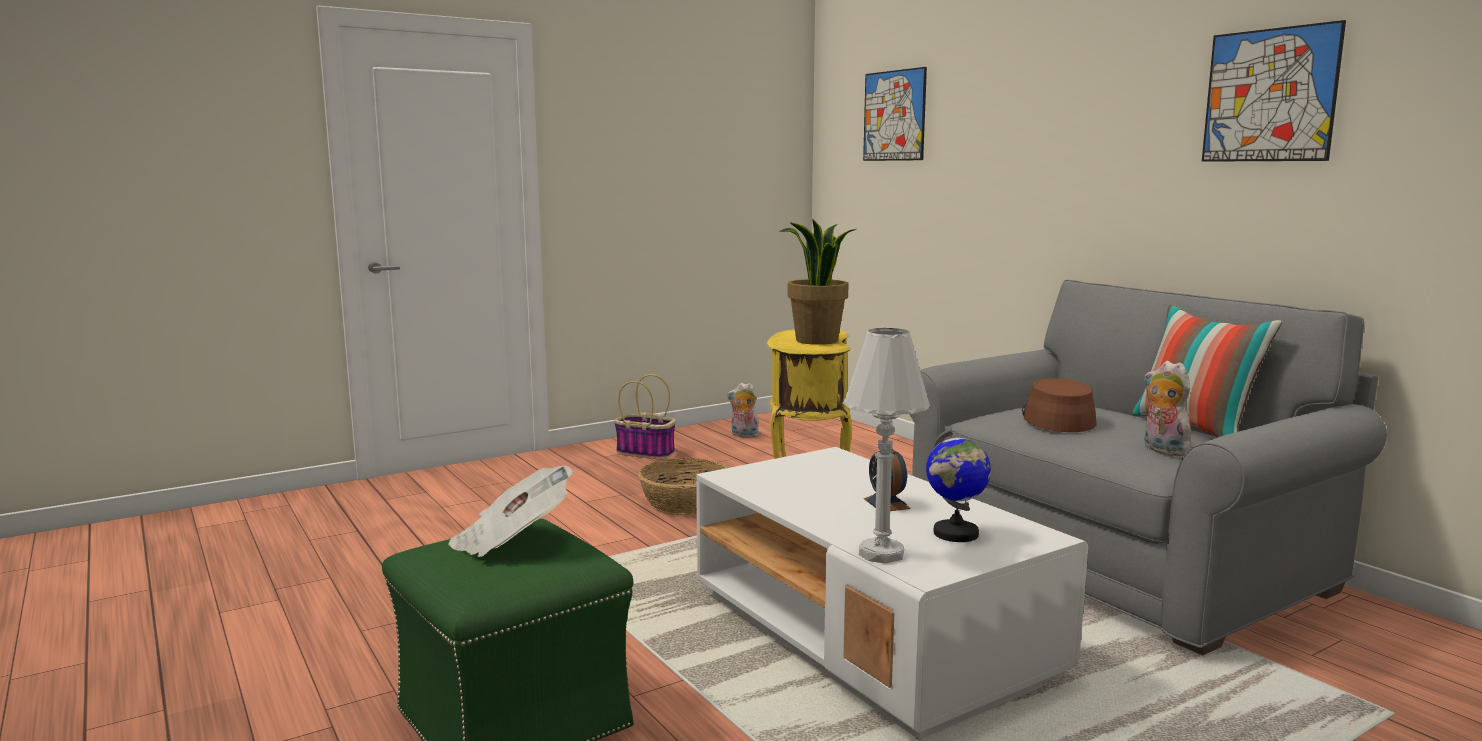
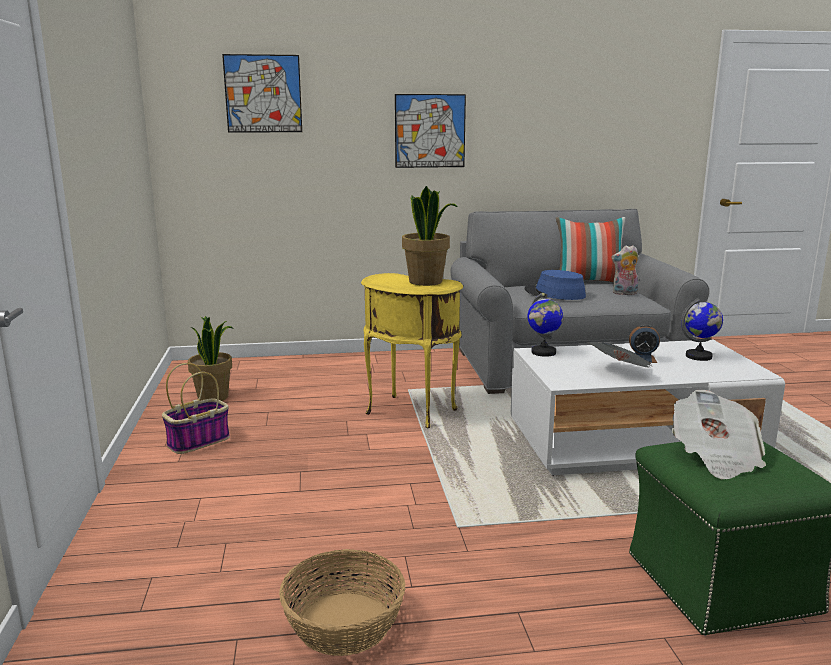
camera: 65 degrees left, 5 degrees up
basket [638,458,727,515] -> basket moved to [279,549,405,656]
plush toy [727,383,759,438] -> potted plant [188,316,234,401]
white table lamp [843,328,930,564] -> none
brown hat [1022,378,1097,432] -> blue hat [525,270,586,300]
picture [1202,20,1346,162] -> picture moved to [395,94,466,168]
none -> globe [527,293,563,357]
none -> newspaper [586,342,651,367]

